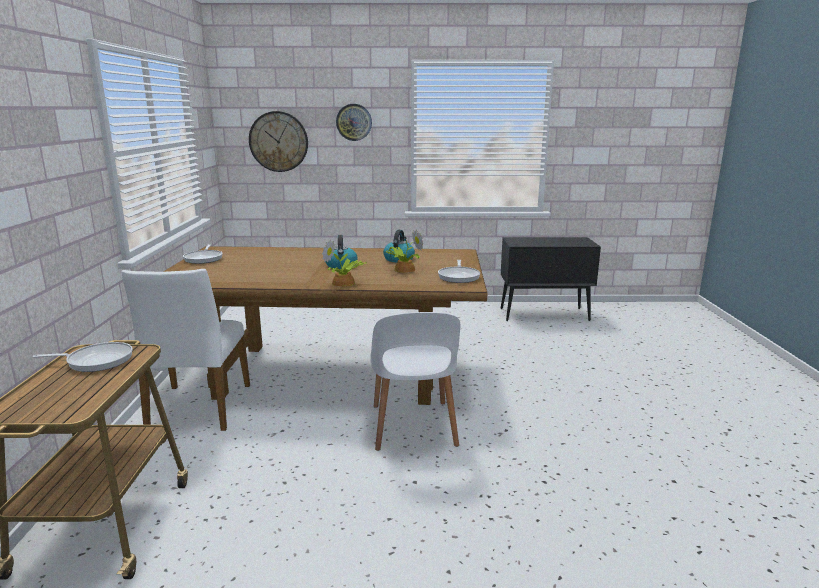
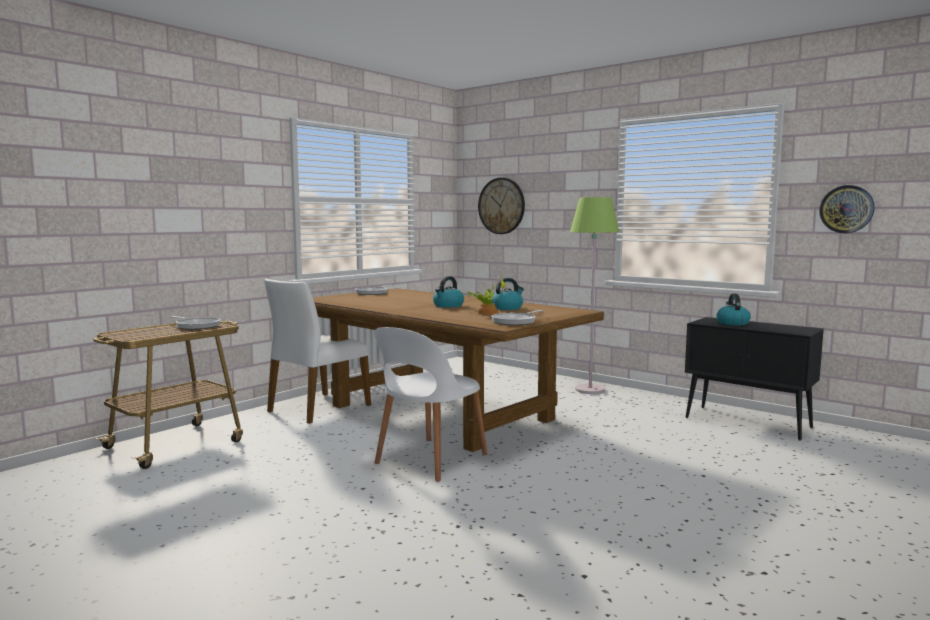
camera: 40 degrees right, 10 degrees down
potted plant [322,240,367,287] -> none
wall clock [336,104,372,141] -> wall clock moved to [819,185,875,233]
none -> green floor lamp [570,197,619,394]
none -> kettle [717,293,751,326]

